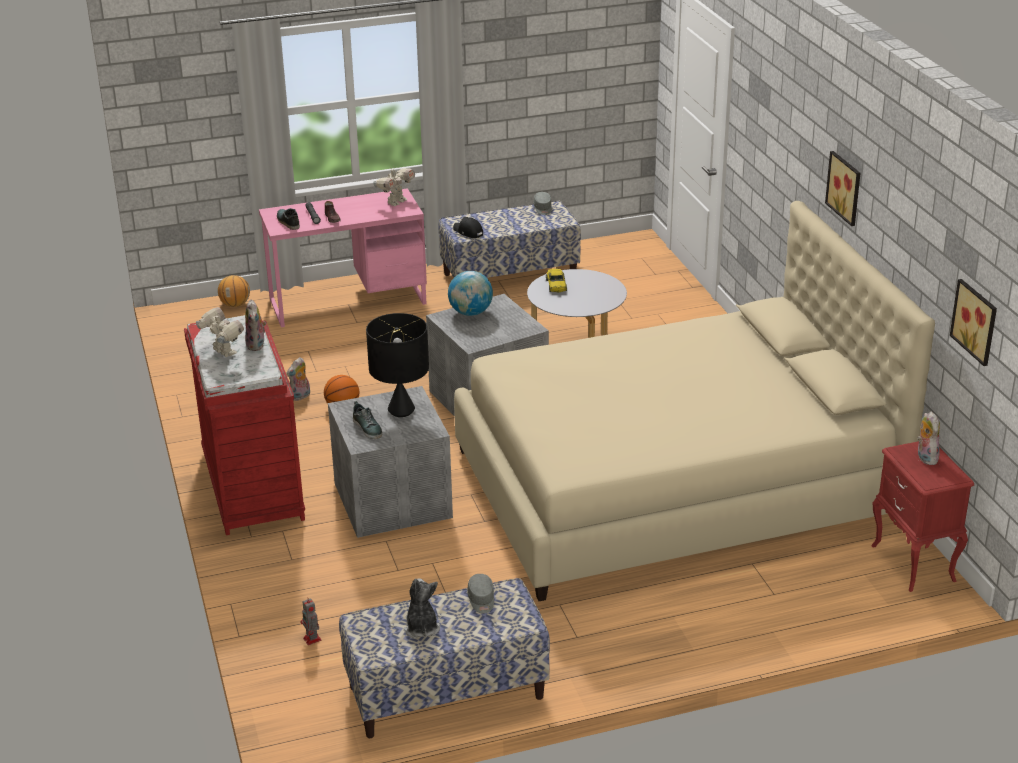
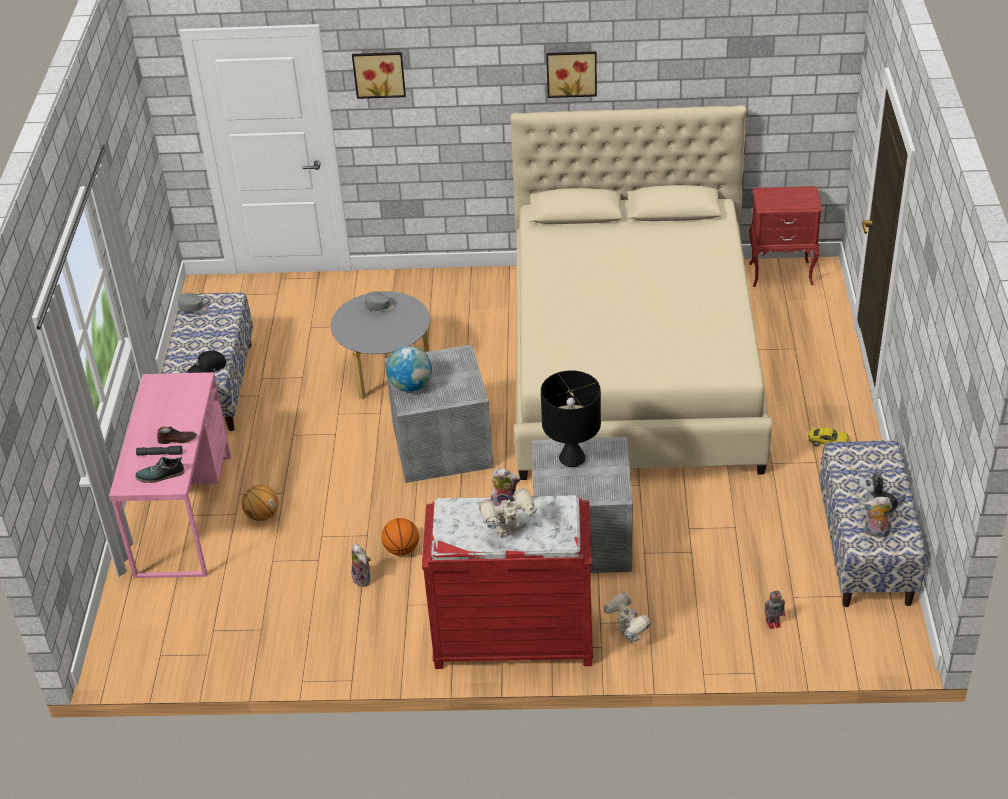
camera: 70 degrees left, 10 degrees up
basketball [218,275,250,307] -> basketball moved to [242,485,279,521]
shoe [353,401,382,439] -> none
toy robot [373,167,415,206] -> toy robot moved to [603,592,652,643]
grey cap [467,574,494,613] -> grey cap moved to [365,291,396,312]
yellow toy car [546,268,567,293] -> yellow toy car moved to [808,427,850,447]
plush toy [917,411,940,465] -> plush toy moved to [863,497,892,540]
picture [950,279,997,366] -> picture moved to [352,52,406,99]

